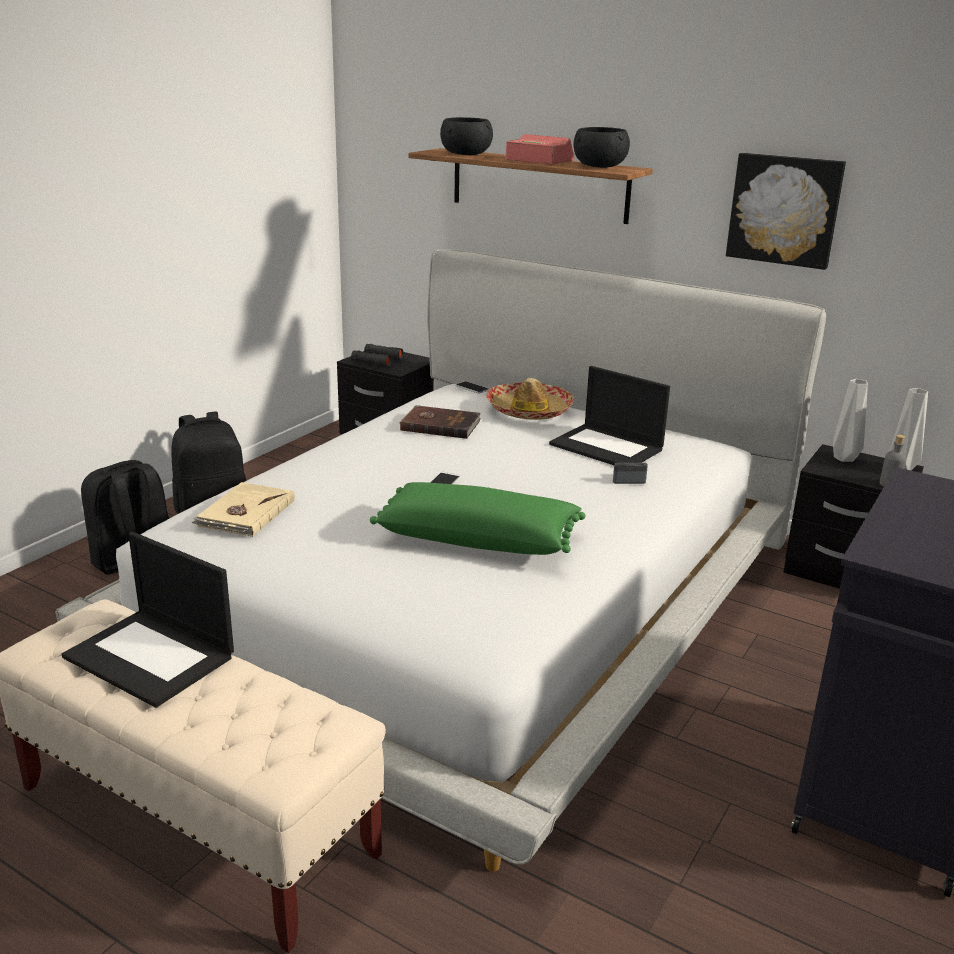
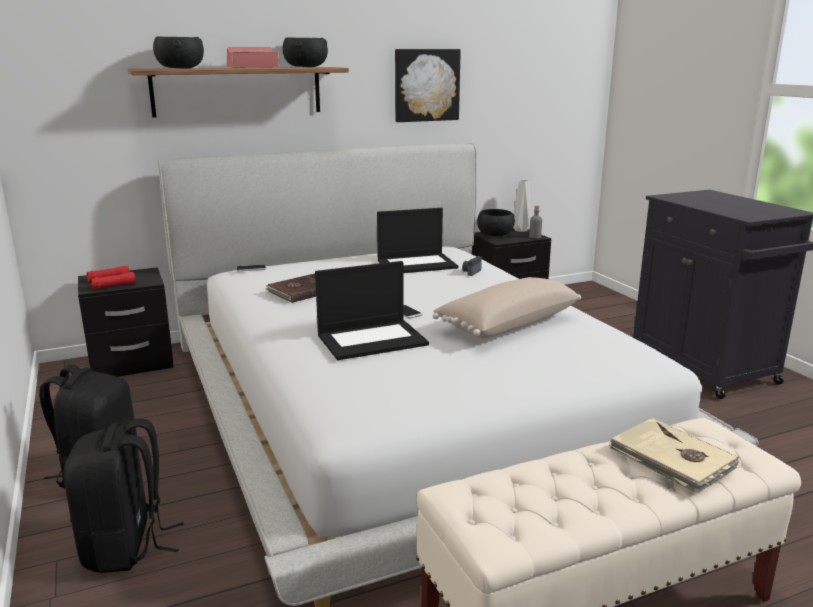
camera: 55 degrees left, 5 degrees down
laptop [62,532,234,708] -> laptop moved to [315,261,429,360]
beige book [192,482,295,537] -> beige book moved to [609,418,739,493]
black binoculars [351,344,404,367] -> red binoculars [87,265,136,289]
green pillow [370,482,586,555] -> beige pillow [433,277,581,338]
hat [486,378,574,420] -> none
grey vase [833,379,868,462] -> black bowl [477,209,515,236]

